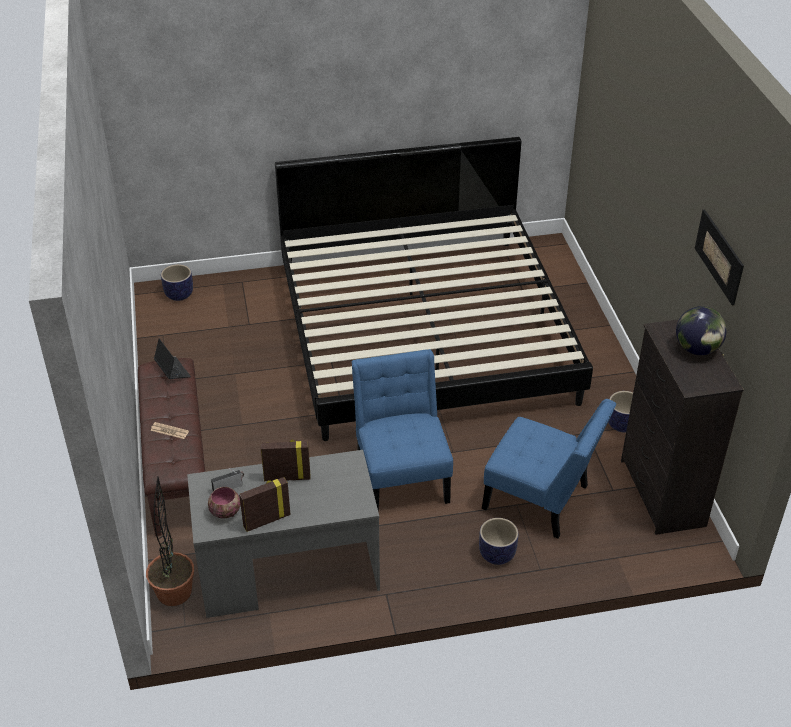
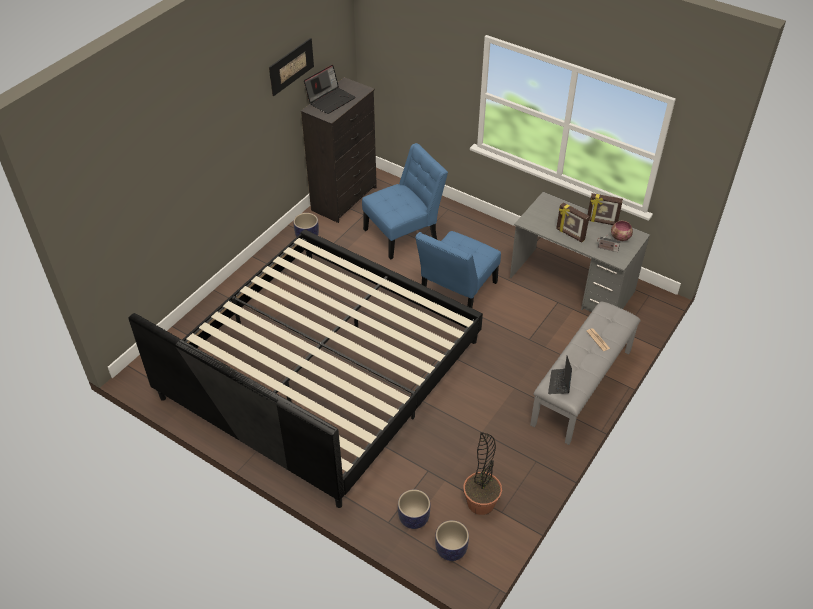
camera: 135 degrees left, 5 degrees up
brown bench [138,358,205,536] -> grey bench [530,301,641,445]
potted plant [146,476,194,606] -> potted plant moved to [463,432,502,515]
planter [479,518,518,565] -> planter moved to [398,489,430,529]
blue chair [482,399,616,539] -> blue chair turned 75 degrees clockwise [362,143,448,260]
globe [676,306,727,355] -> laptop [304,65,356,114]

